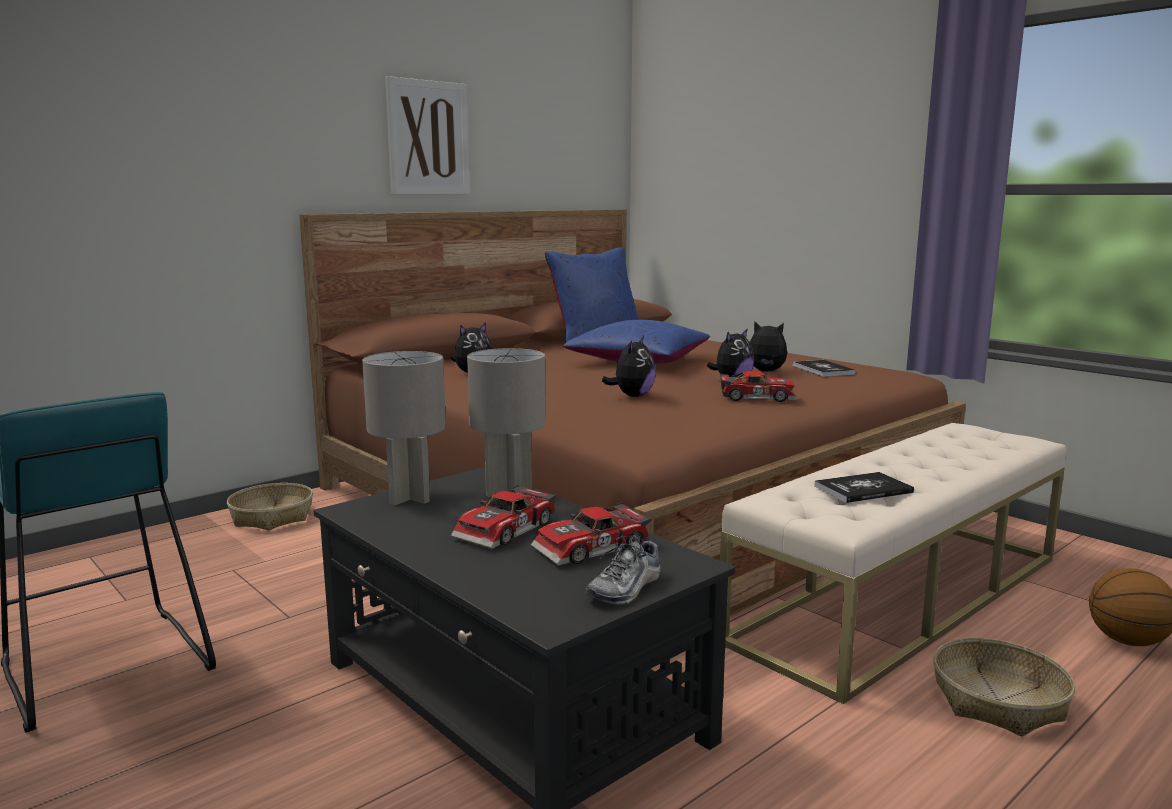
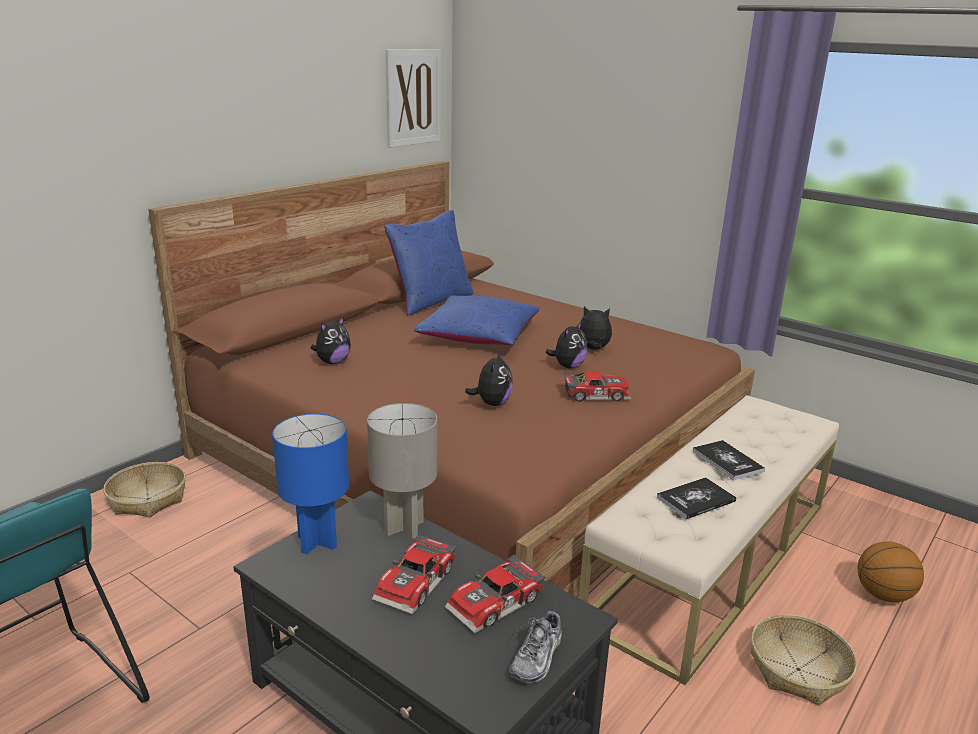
camera: 10 degrees left, 10 degrees up
grey table lamp [362,351,446,505] -> blue table lamp [272,414,349,554]
picture [385,76,470,194] -> picture moved to [385,49,441,148]
book [793,360,856,377] -> book moved to [692,440,765,481]

